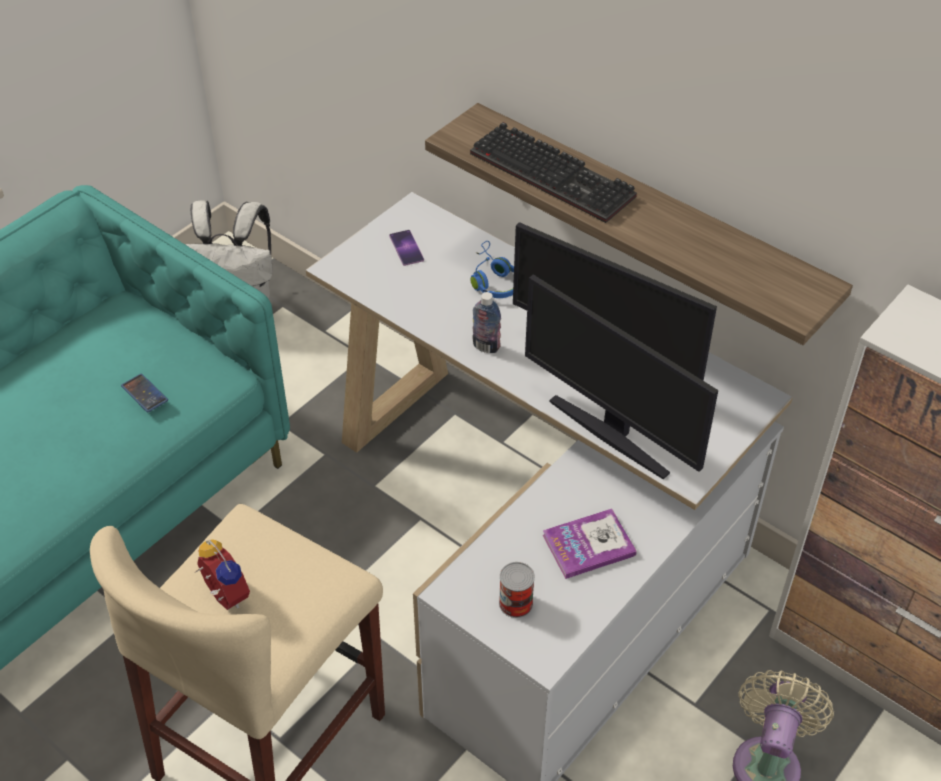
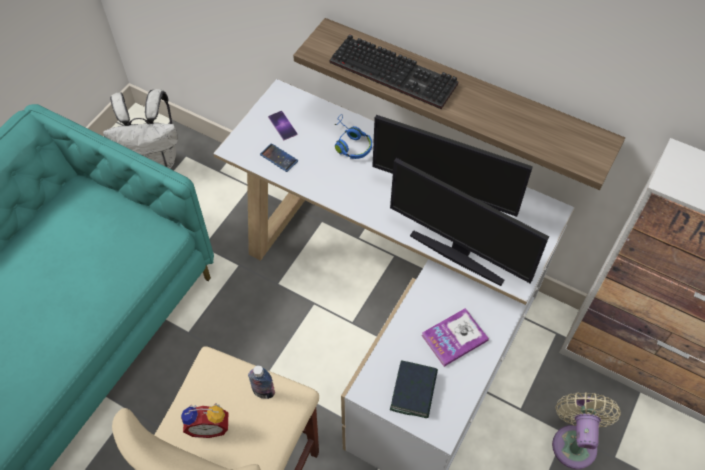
camera: 10 degrees left, 10 degrees up
phone [121,374,168,412] -> phone moved to [260,143,298,172]
alarm clock [196,539,250,610] -> alarm clock turned 135 degrees clockwise [181,403,229,438]
bottle [472,292,501,353] -> bottle moved to [248,365,275,399]
can [499,562,535,618] -> book [390,360,438,418]

